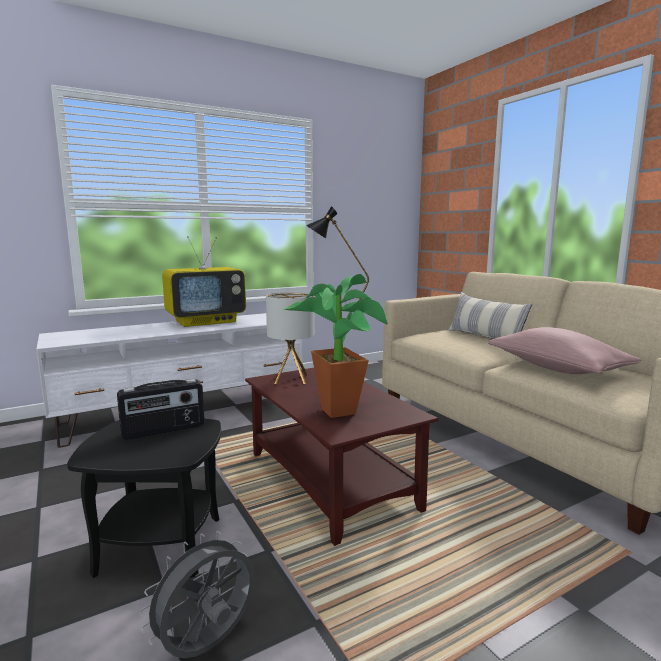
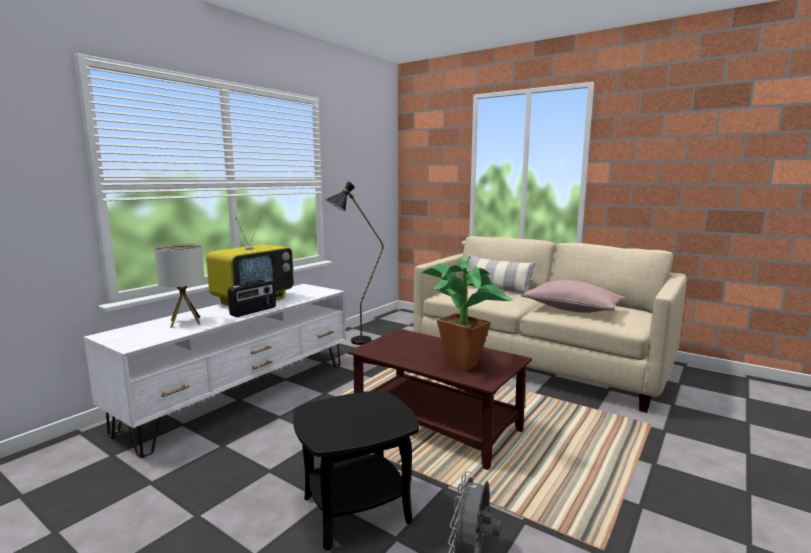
camera: 25 degrees left, 0 degrees up
radio [117,379,205,440] -> radio moved to [228,279,276,317]
table lamp [266,292,315,384] -> table lamp moved to [154,244,205,328]

